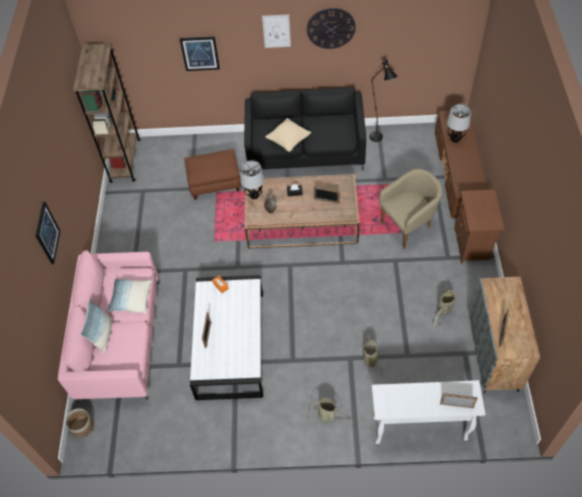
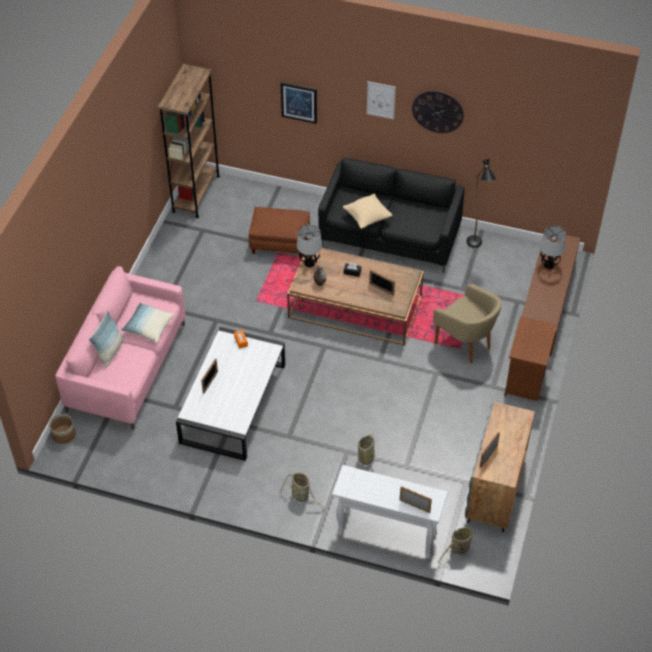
camera: 15 degrees right, 5 degrees down
picture [36,202,60,264] -> none
beige armchair [379,169,442,249] -> beige armchair turned 60 degrees clockwise [433,284,502,363]
basket [433,288,456,328] -> basket moved to [438,526,476,565]

